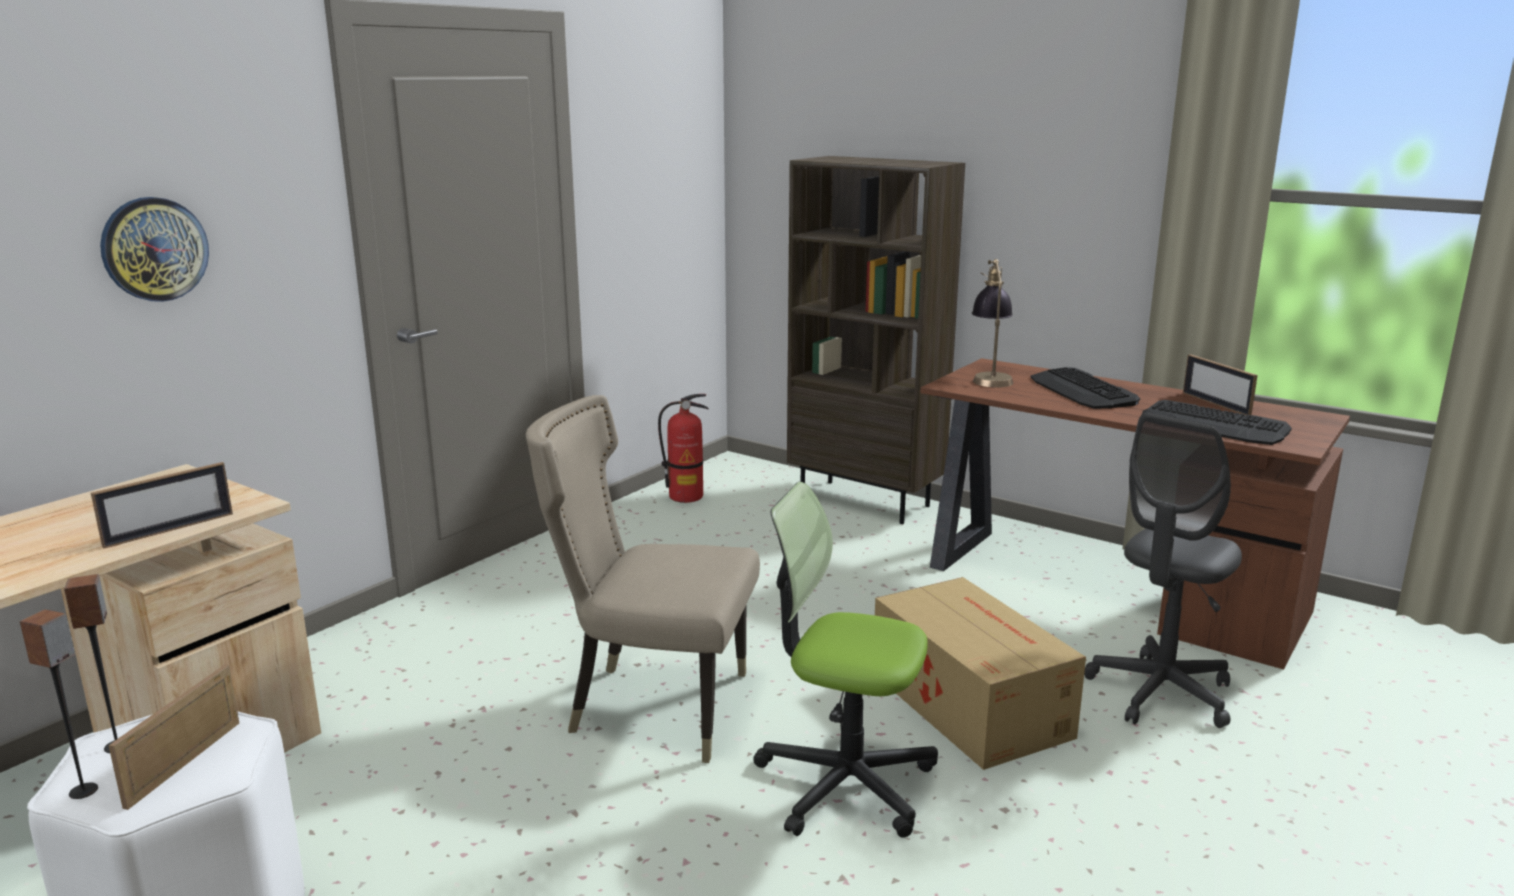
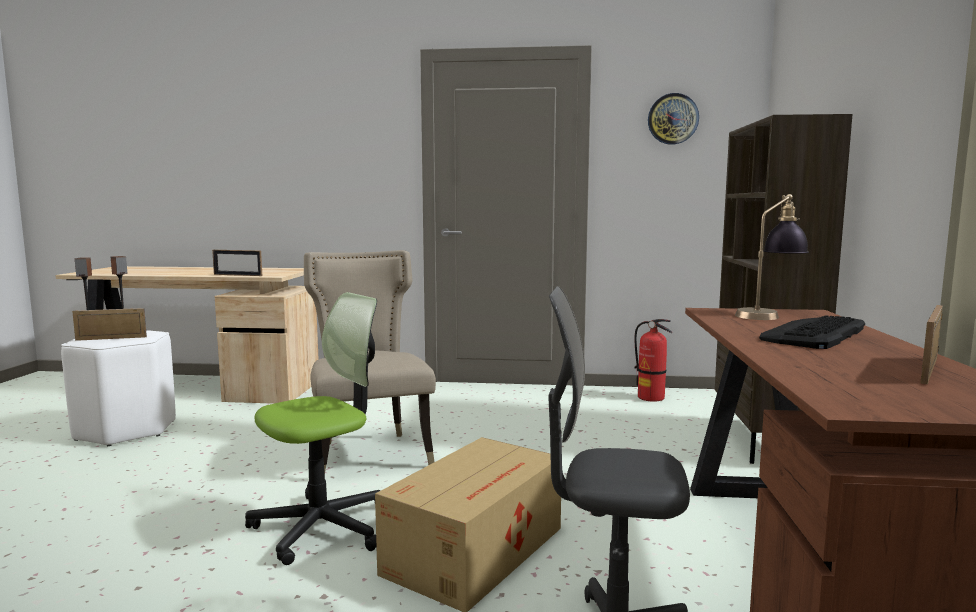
camera: 60 degrees right, 10 degrees down
wall clock [100,197,209,302] -> wall clock moved to [648,93,699,145]
office chair [753,482,938,838] -> office chair turned 60 degrees clockwise [245,292,380,565]
keyboard [1142,400,1292,445] -> none

